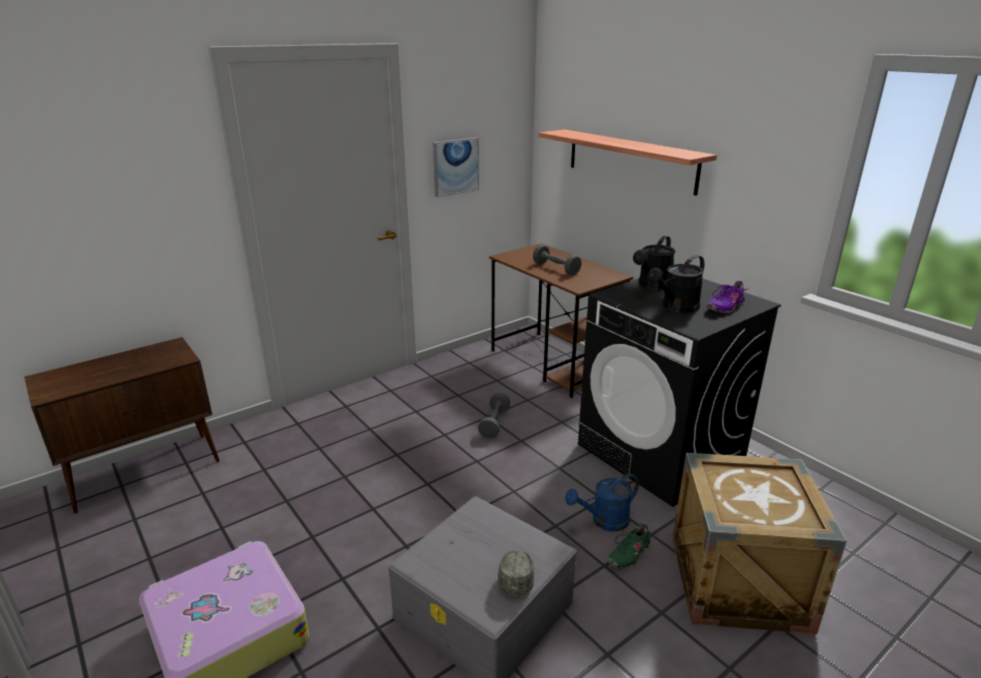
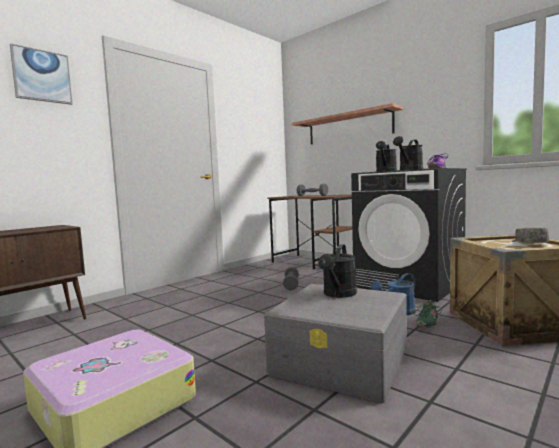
camera: 10 degrees left, 20 degrees down
picture [433,138,479,197] -> picture moved to [10,43,73,105]
grey cap [498,550,534,596] -> grey cap moved to [512,227,549,243]
none -> black watering can [318,244,357,298]

